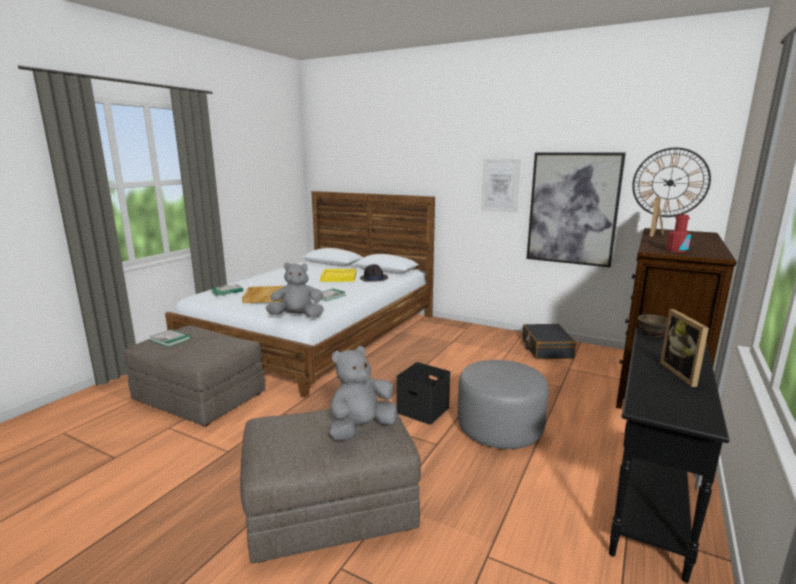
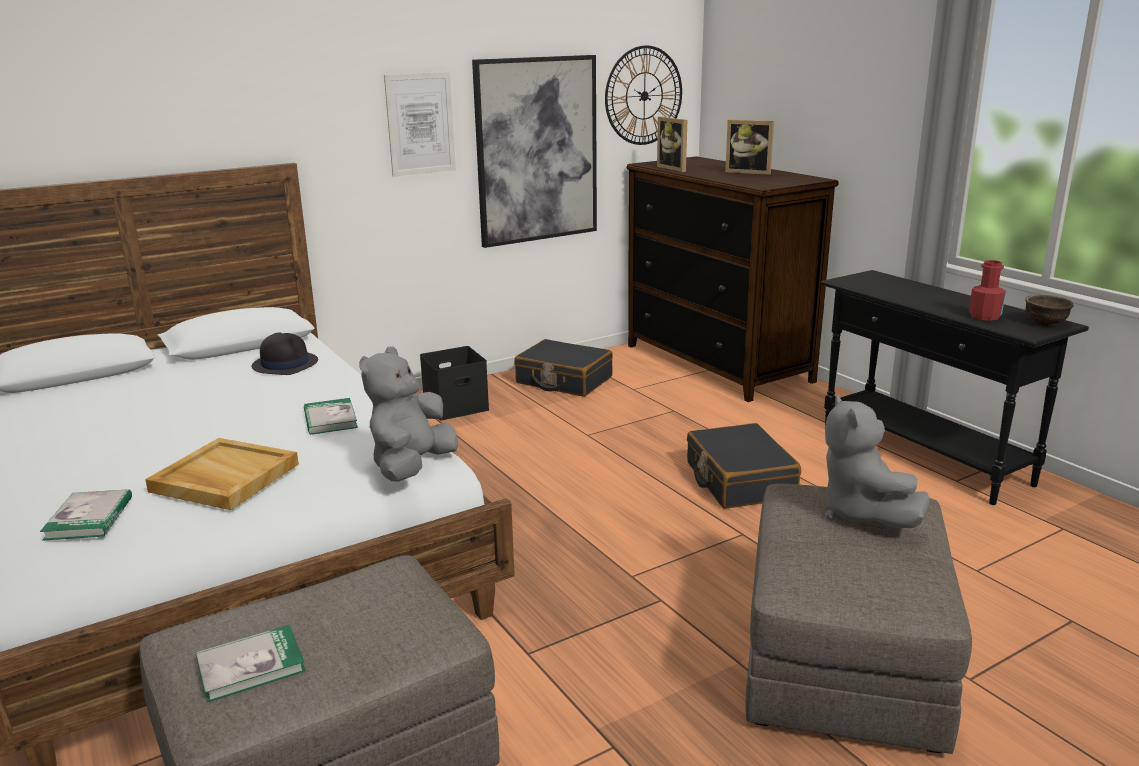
camera: 60 degrees left, 5 degrees up
yellow tray [320,269,356,282] -> none
black storage box [397,362,450,425] -> black storage box moved to [420,346,489,420]
grey ottoman [457,360,549,449] -> black suitcase [687,423,801,509]
brown bowl [638,314,668,338] -> brown bowl moved to [1025,295,1074,326]
picture frame [660,309,709,387] -> picture frame moved to [725,120,774,175]
red bottle [666,214,691,253] -> red bottle moved to [969,260,1006,321]

